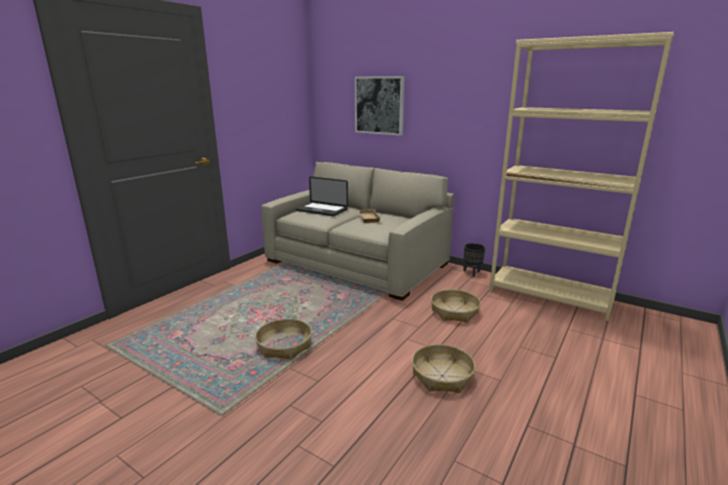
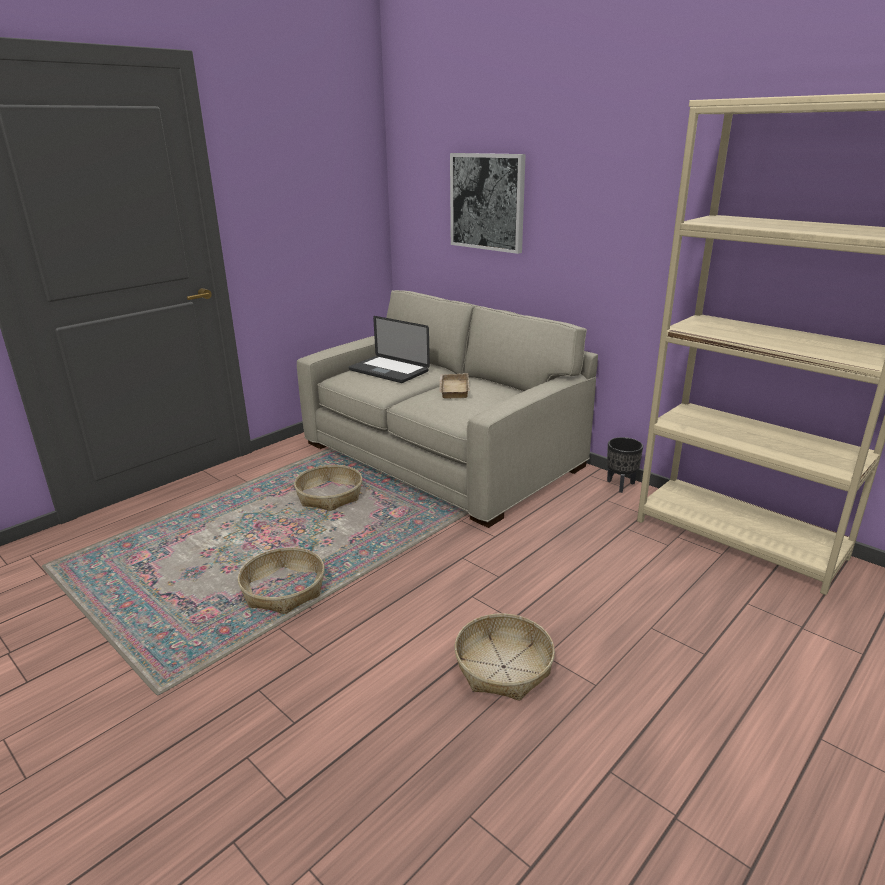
camera: 10 degrees right, 5 degrees up
basket [431,289,481,323] -> basket moved to [294,465,362,511]

